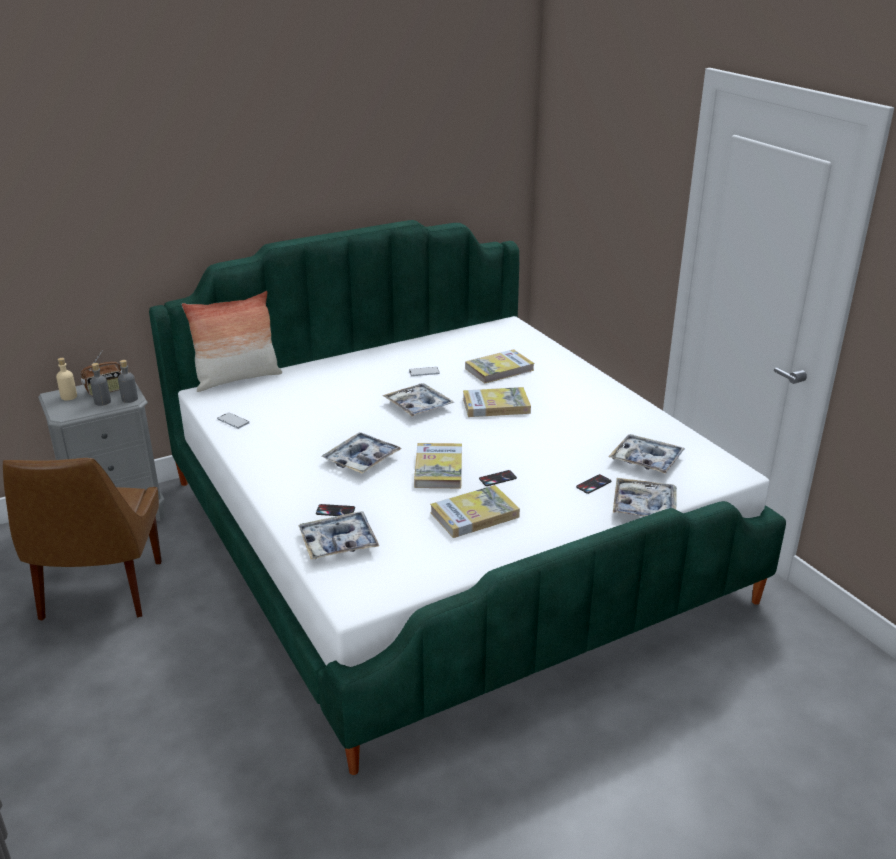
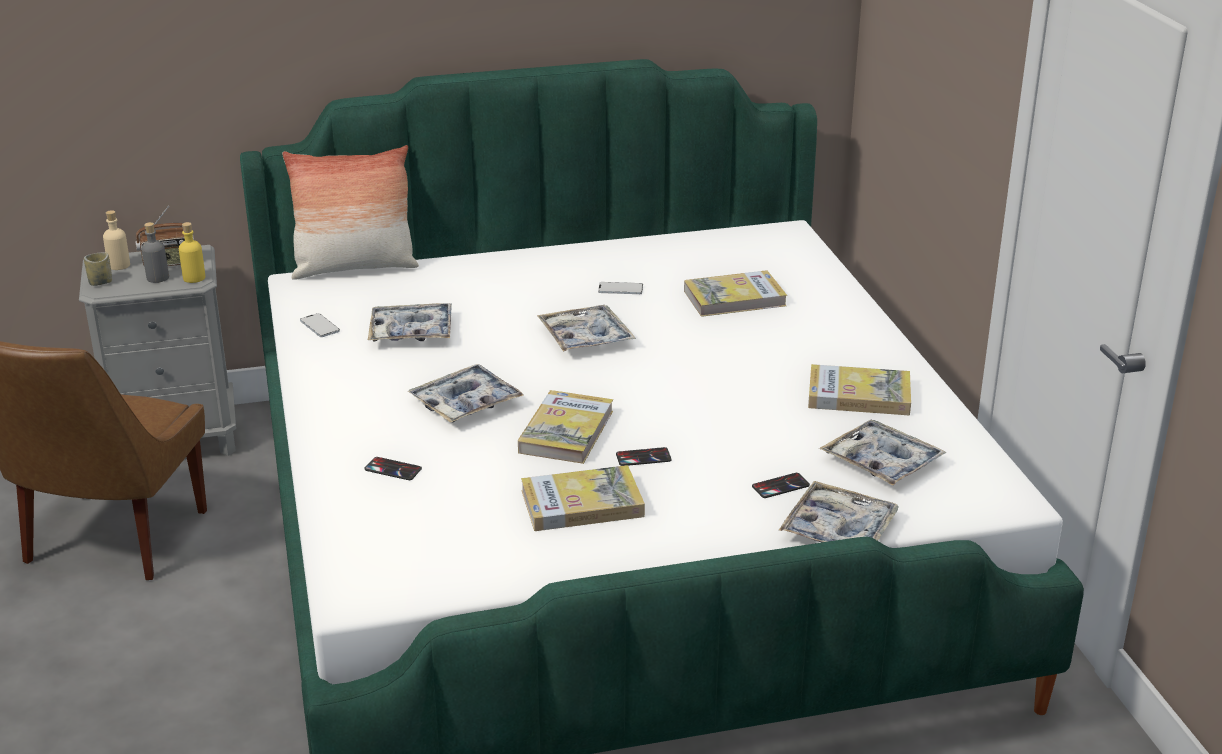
camera: 15 degrees right, 0 degrees up
grey bottle [118,360,138,403] -> yellow bottle [179,222,205,283]
tray [298,511,379,560] -> tray moved to [368,303,452,342]
book [463,387,531,417] -> book moved to [808,364,911,415]
none -> cup [84,252,112,286]

